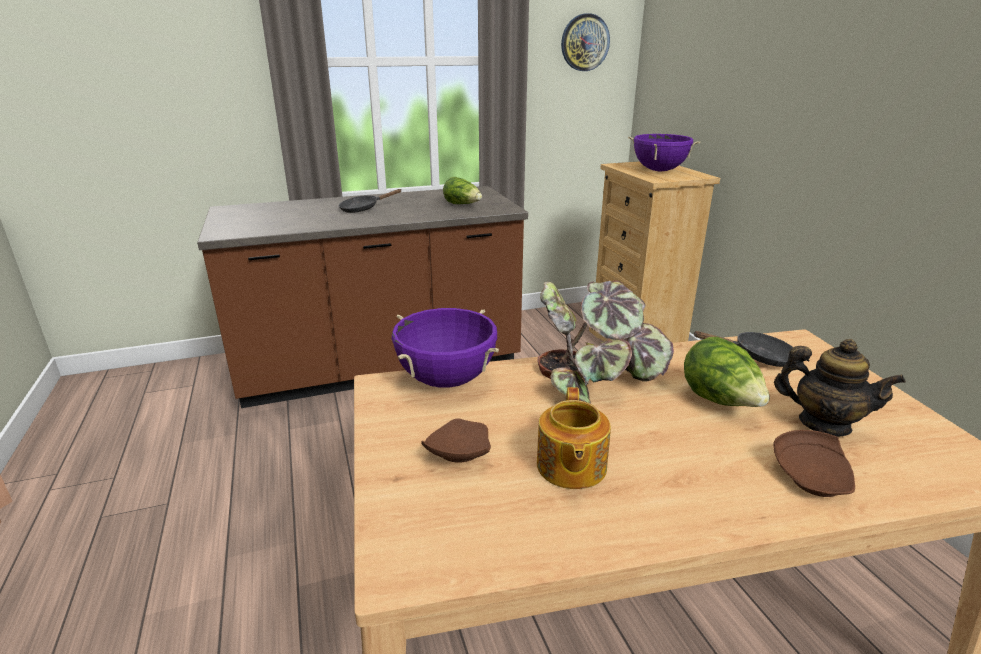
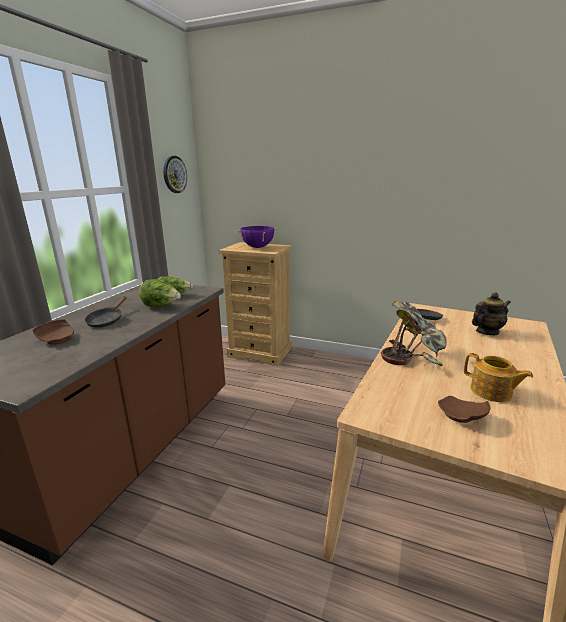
camera: 50 degrees left, 5 degrees down
purple cooking pot [392,308,499,388] -> none
lettuce [684,337,770,407] -> lettuce moved to [139,279,181,308]
brown plate [773,430,855,497] -> brown plate moved to [33,319,74,345]

